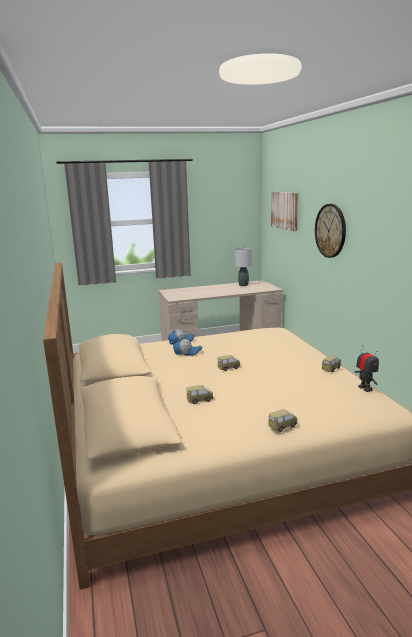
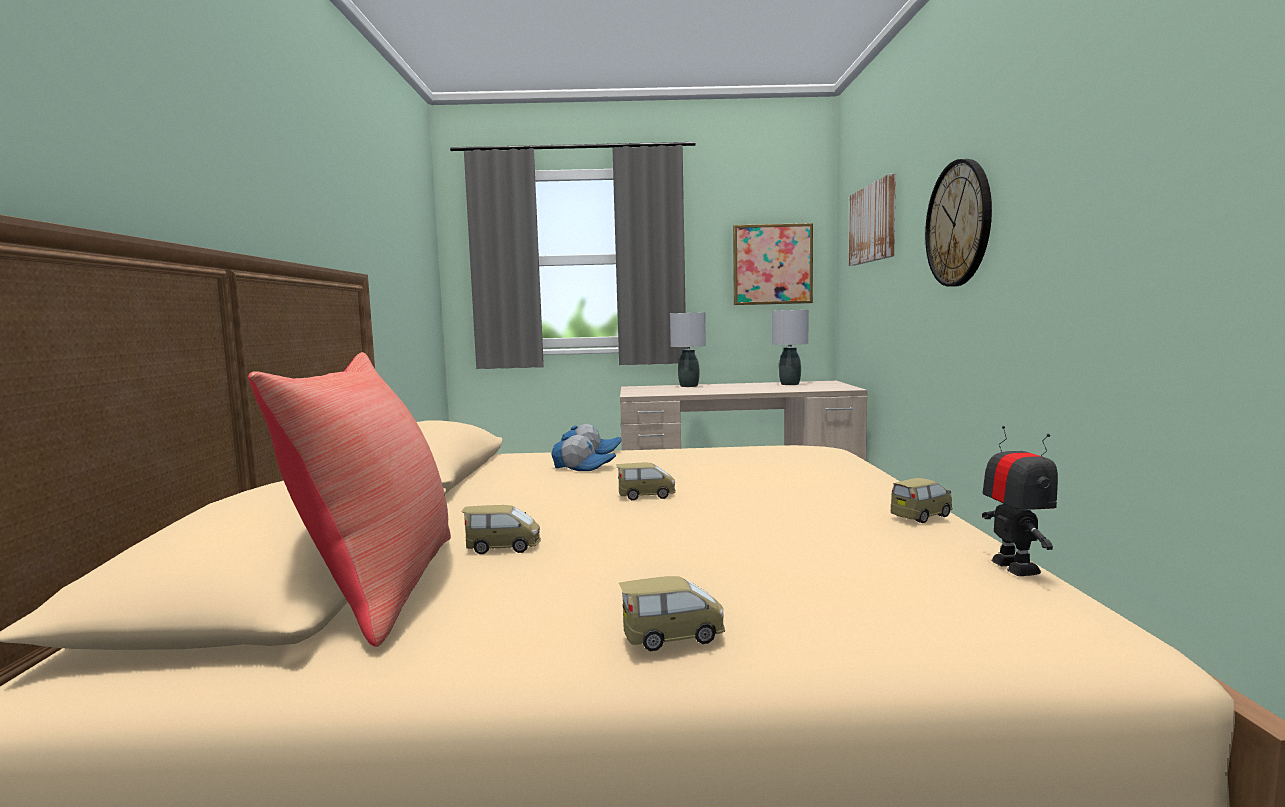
camera: 15 degrees right, 10 degrees down
none -> red pillow [248,352,451,647]
none -> grey table lamp [670,312,706,387]
none -> picture [733,223,813,305]

